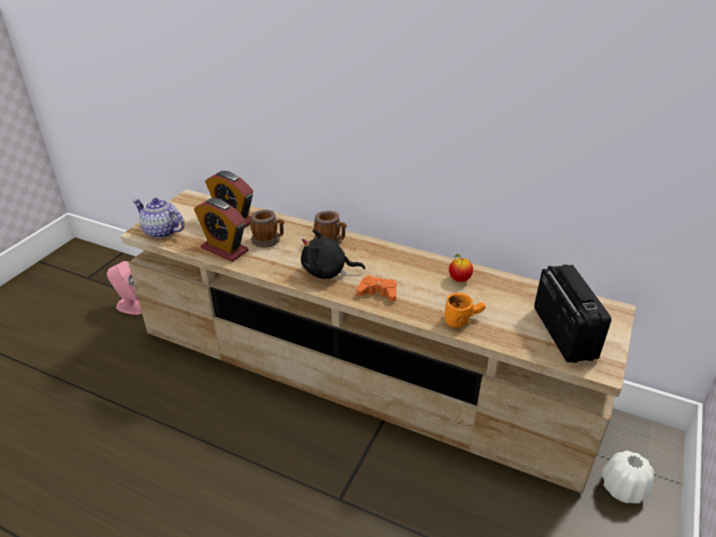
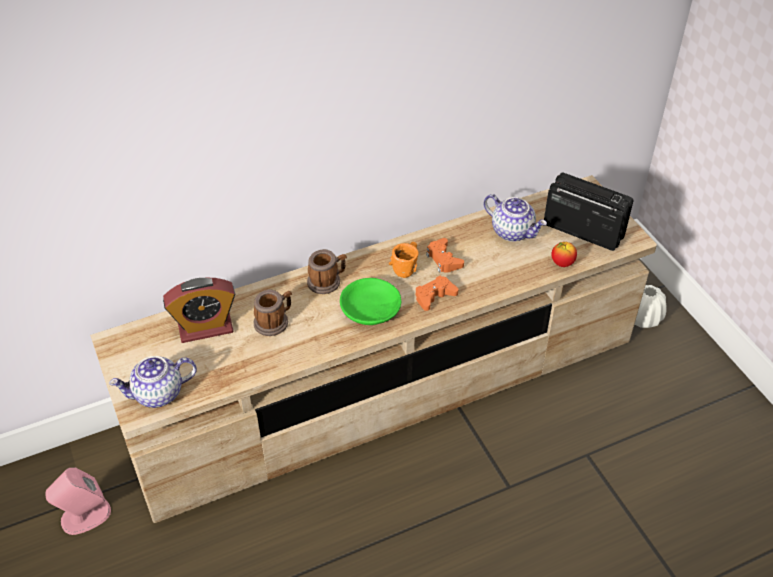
camera: 50 degrees left, 10 degrees up
alarm clock [194,198,248,262] -> none
black plush toy [301,229,365,279] -> green bowl [340,278,402,325]
orange mug [445,293,486,328] -> orange mug moved to [389,242,419,278]
apple [449,254,473,282] -> apple moved to [551,242,577,267]
none -> orange game controller [426,238,464,273]
none -> teapot [484,194,547,242]

